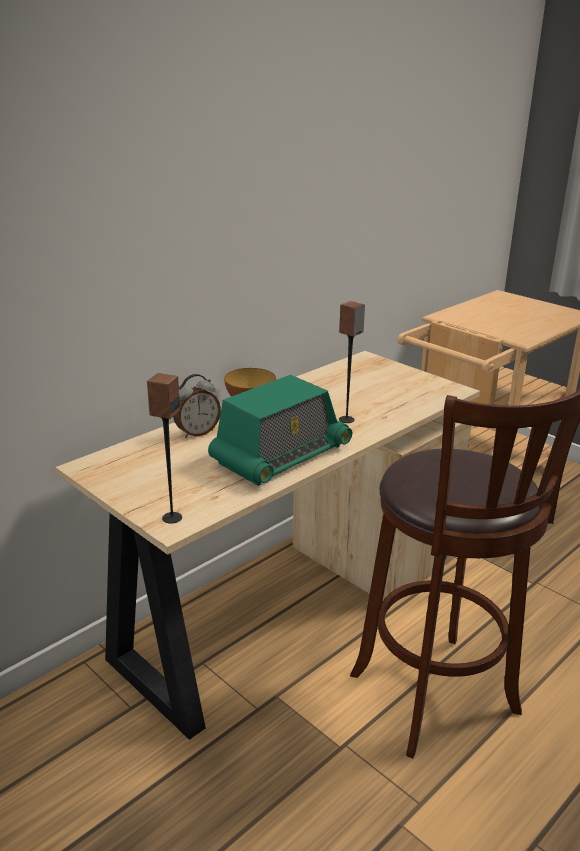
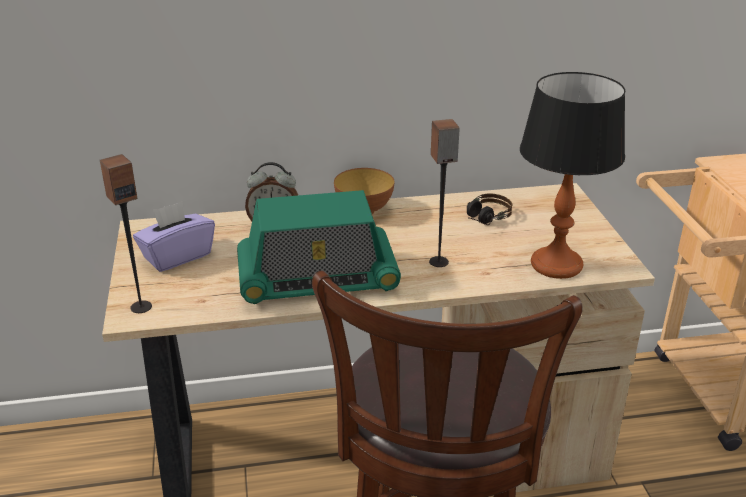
camera: 35 degrees right, 5 degrees up
none -> purple tissue box [133,201,215,272]
none -> headphones [467,193,512,225]
none -> table lamp [520,72,626,279]

